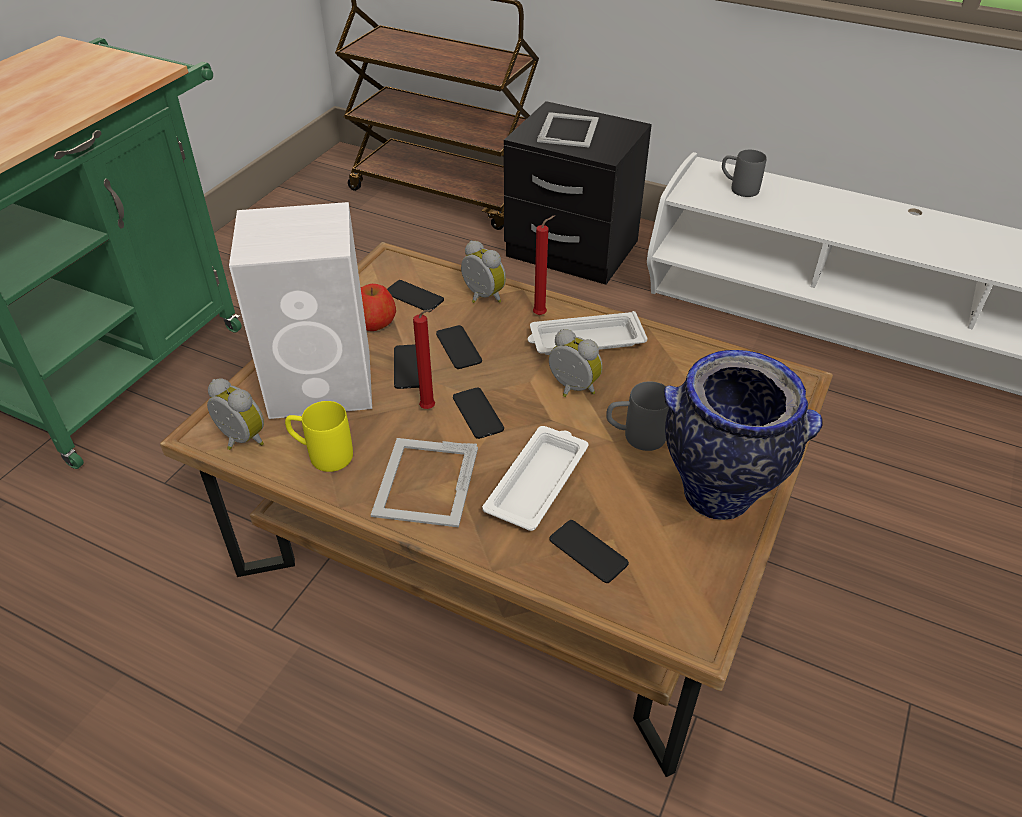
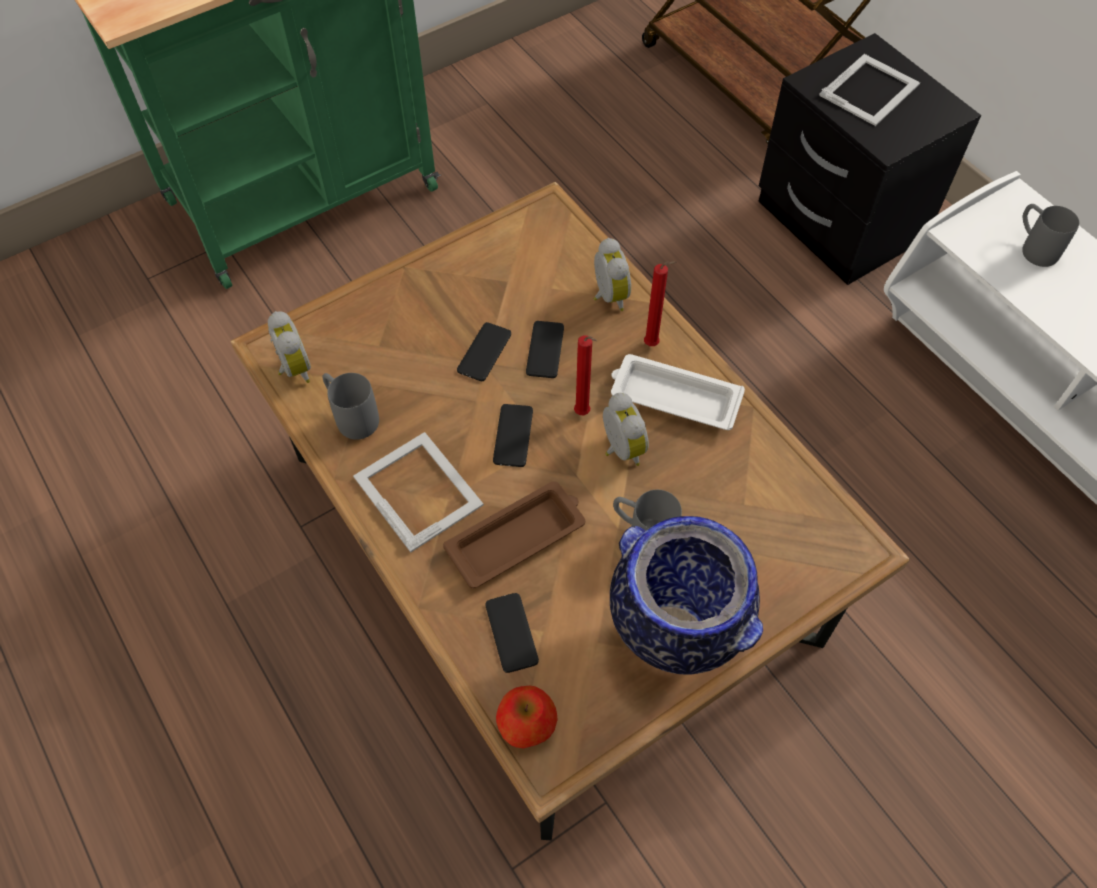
camera: 30 degrees right, 15 degrees up
white speaker [229,202,372,419] -> none
yellow mug [285,401,353,472] -> grey mug [322,373,379,440]
apple [361,284,396,331] -> apple moved to [496,686,558,749]
picture frame [371,438,478,527] -> picture frame turned 105 degrees clockwise [353,432,484,552]
phone [387,280,444,312] -> none
red candle [413,309,435,409] -> red candle moved to [574,335,597,415]
white tray [482,426,589,531] -> brown tray [443,481,585,589]

